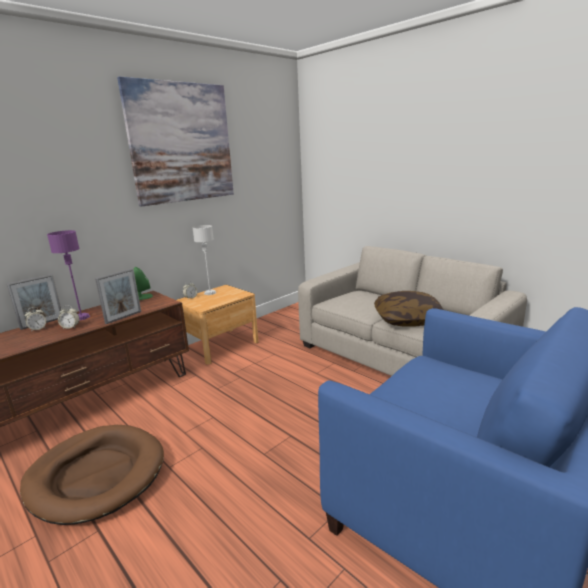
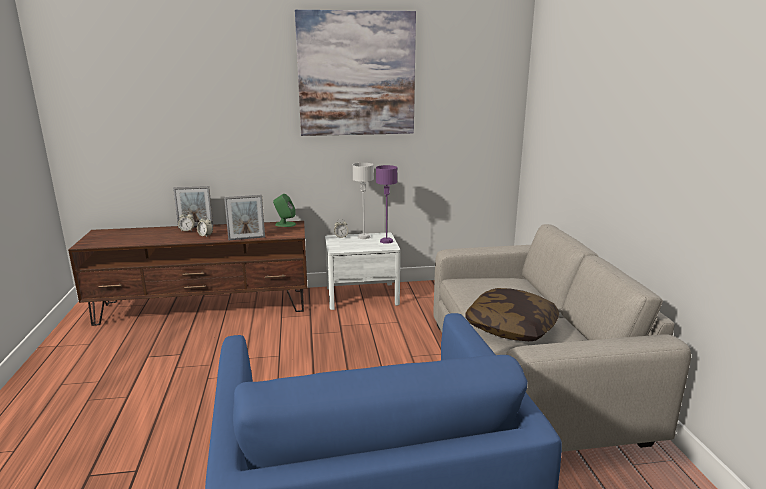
camera: 35 degrees right, 0 degrees up
brown dog bed [20,425,164,525] -> none
purple table lamp [47,230,90,321] -> purple table lamp moved to [376,165,397,244]
brown nightstand [177,285,258,365] -> white nightstand [325,232,400,310]

